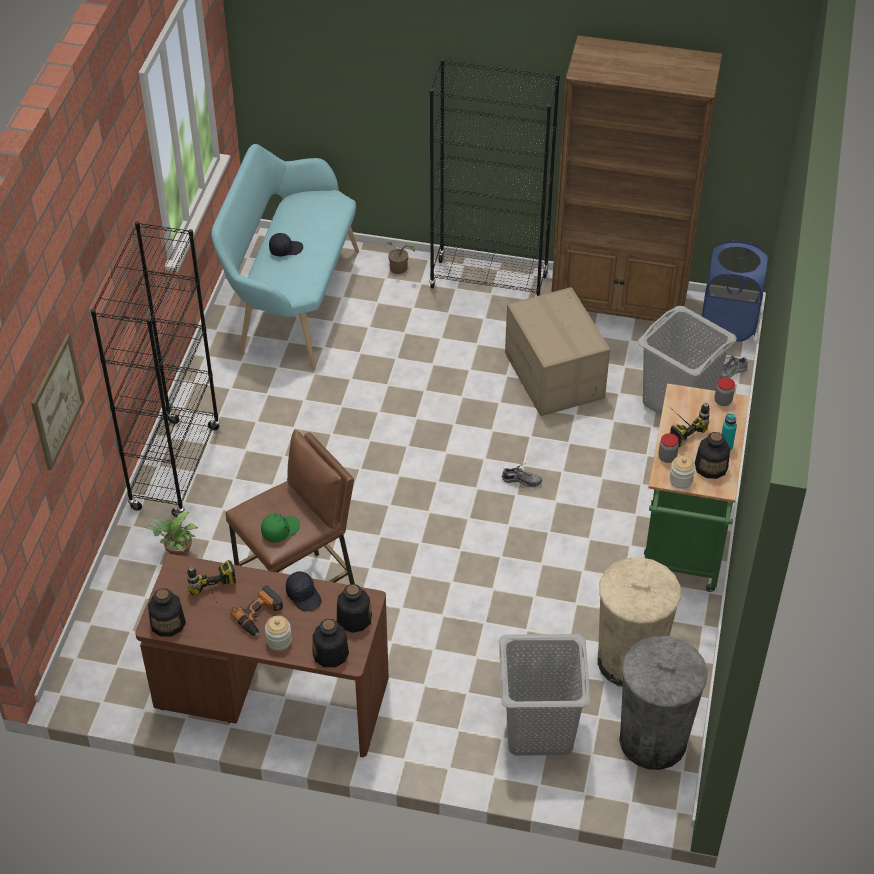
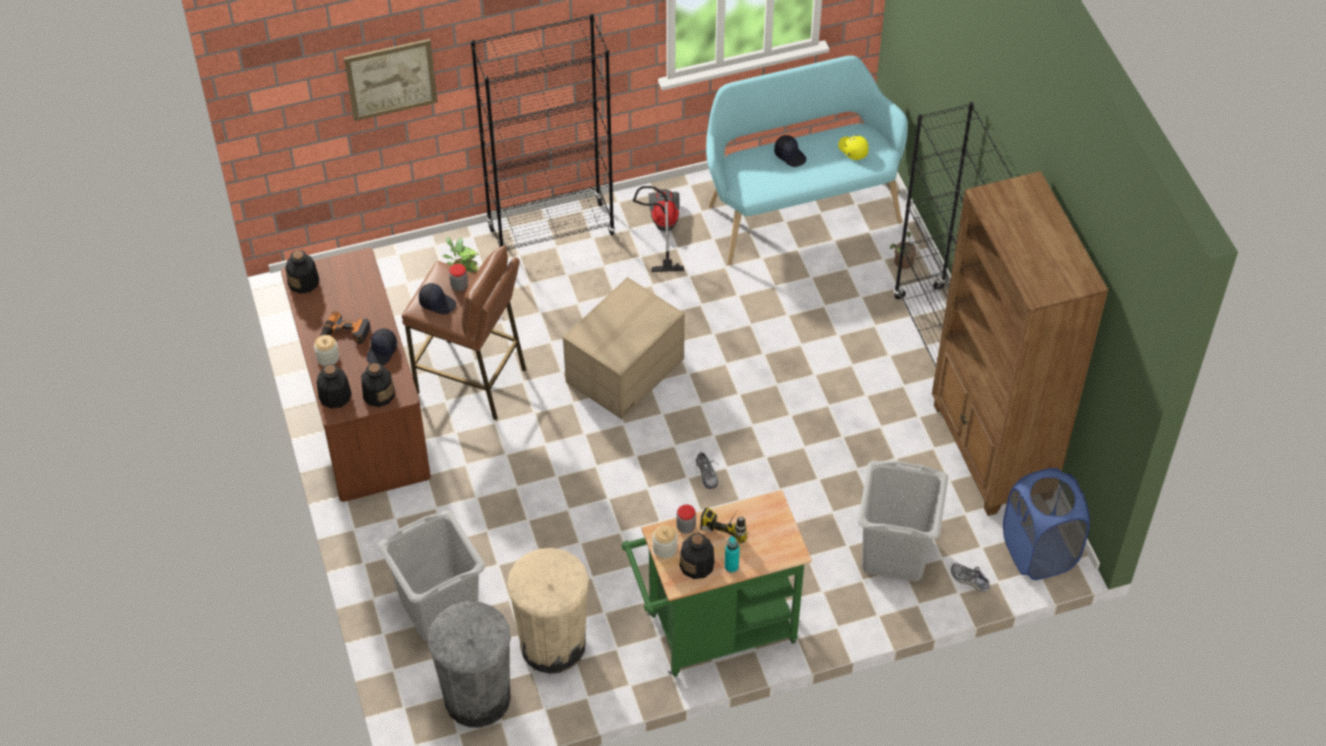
camera: 60 degrees right, 5 degrees up
power drill [187,560,236,603] -> none
green cap [261,514,300,543] -> black cap [419,283,456,315]
cardboard box [505,287,610,416] -> cardboard box moved to [563,277,685,419]
jar [715,377,735,406] -> jar moved to [449,264,468,291]
none -> vacuum cleaner [633,186,684,272]
none -> yellow cap [838,135,869,160]

